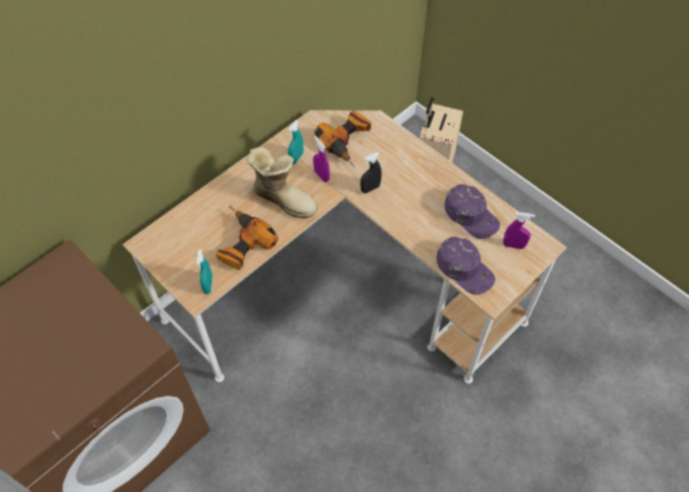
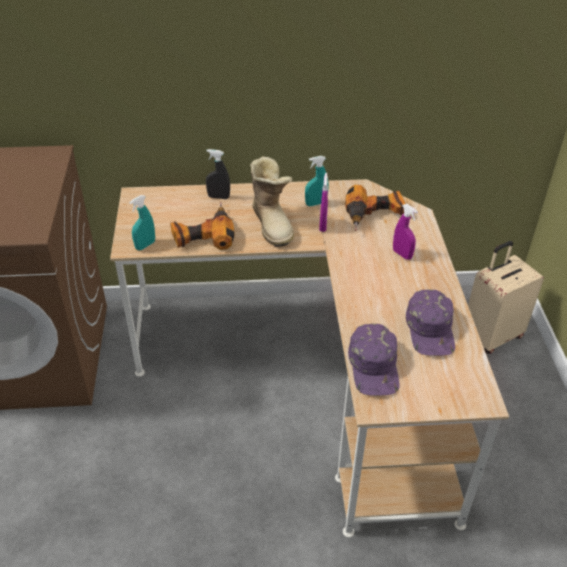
camera: 40 degrees right, 15 degrees down
black spray bottle [360,152,382,193] -> black spray bottle moved to [206,149,230,199]
purple spray bottle [503,212,535,249] -> purple spray bottle moved to [393,204,418,260]

